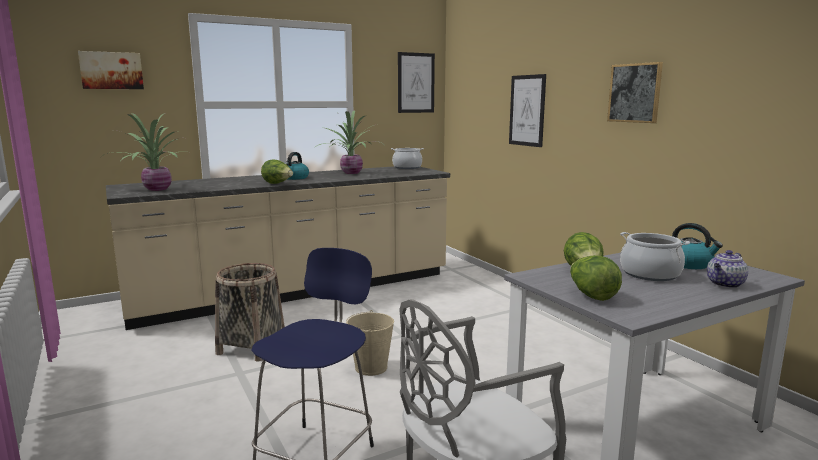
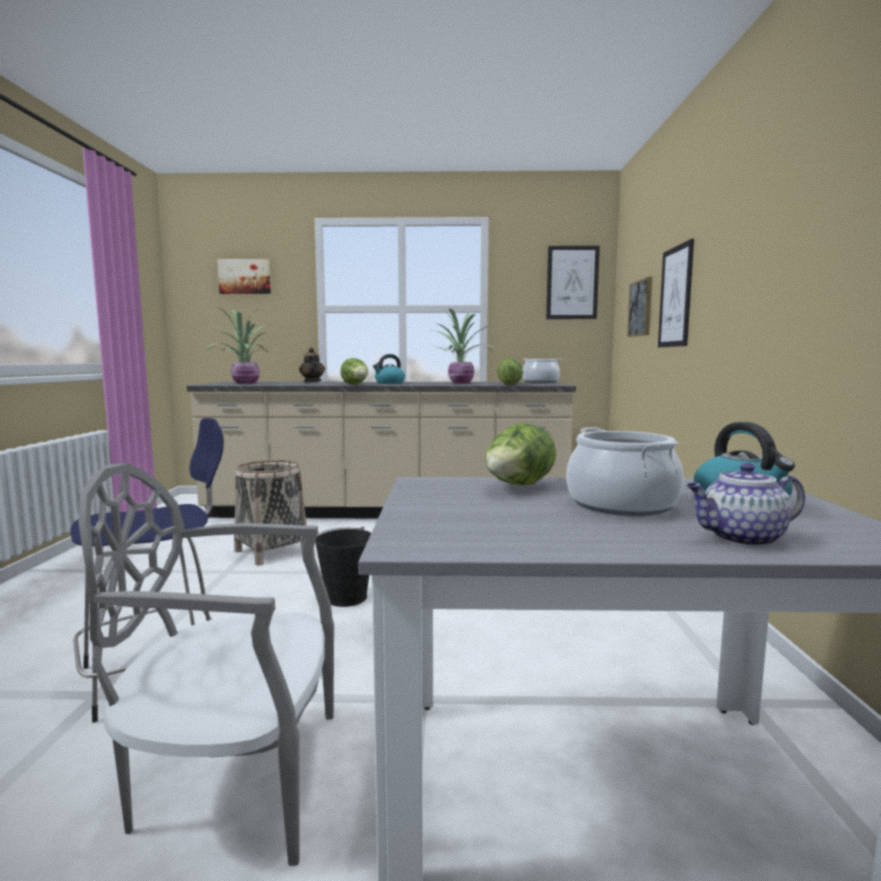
camera: 30 degrees right, 5 degrees down
beige bucket [346,310,394,376] -> black bucket [315,527,371,607]
lettuce [570,255,622,301] -> lettuce moved to [497,358,523,385]
picture [607,62,663,123] -> picture moved to [627,277,652,337]
none -> teapot [299,347,325,382]

